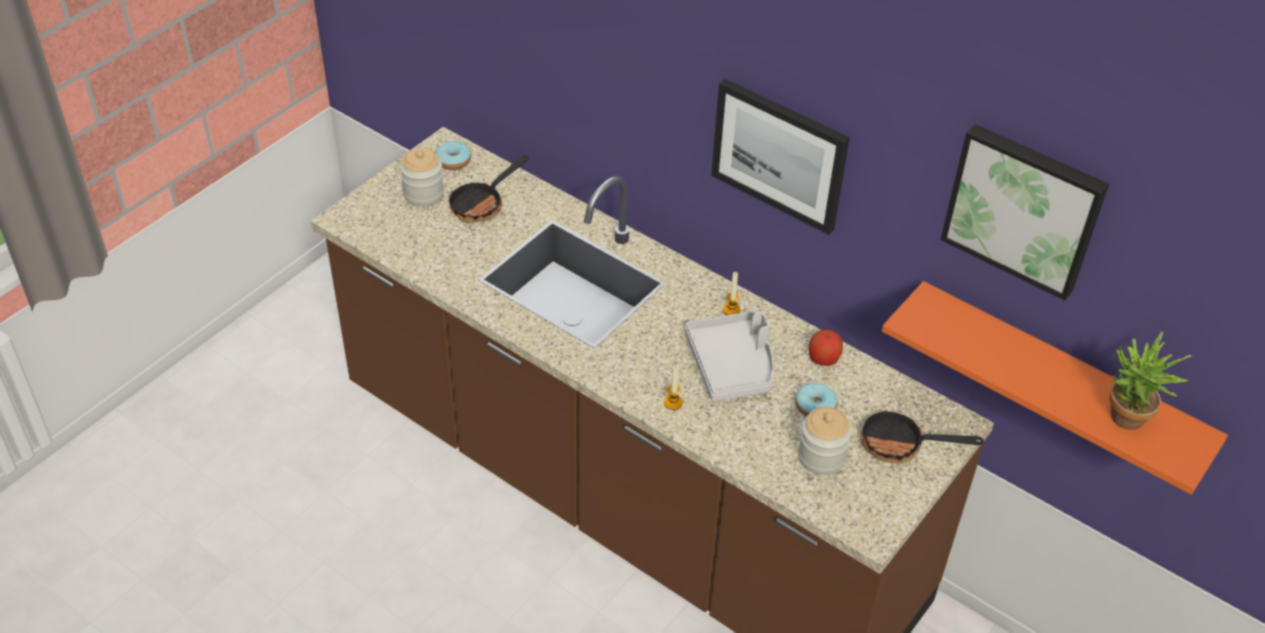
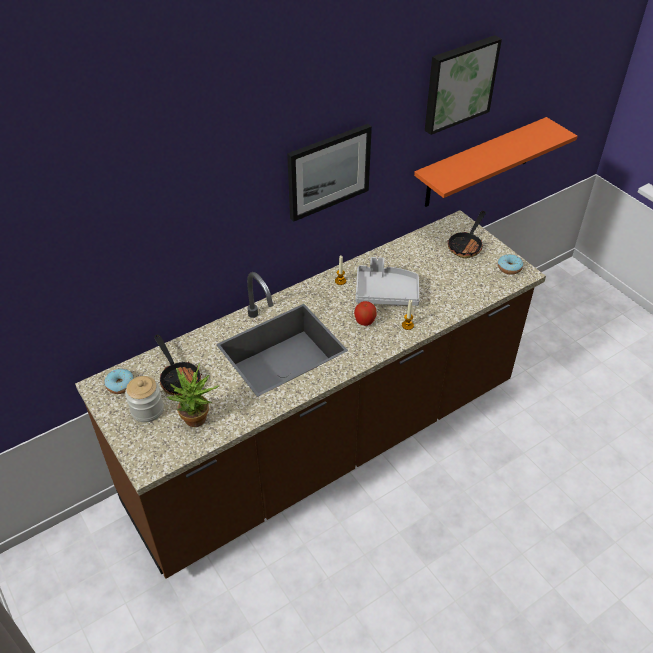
camera: 70 degrees left, 0 degrees up
donut [795,382,837,417] -> donut moved to [498,254,523,275]
jar [798,407,851,475] -> none
apple [809,329,843,366] -> apple moved to [354,301,376,326]
potted plant [1109,331,1192,430] -> potted plant moved to [166,363,220,427]

